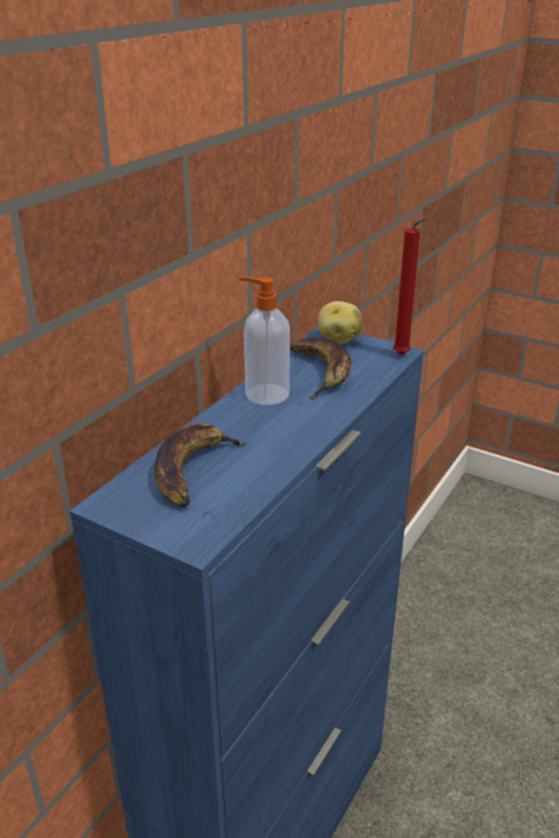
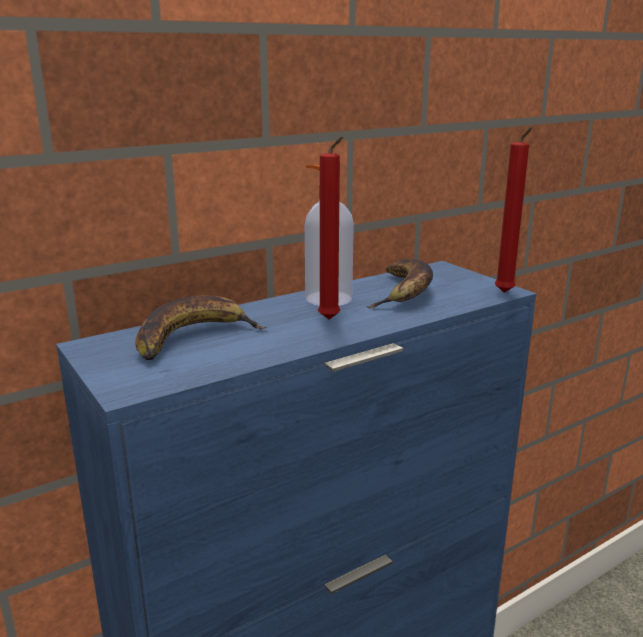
camera: 25 degrees right, 10 degrees down
potato [318,301,362,343] -> none
none -> red candle [318,136,343,319]

